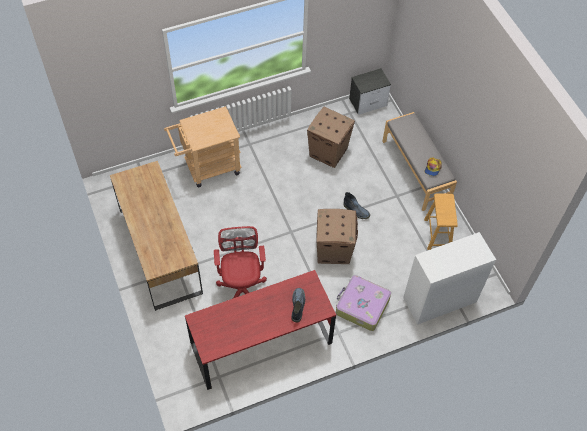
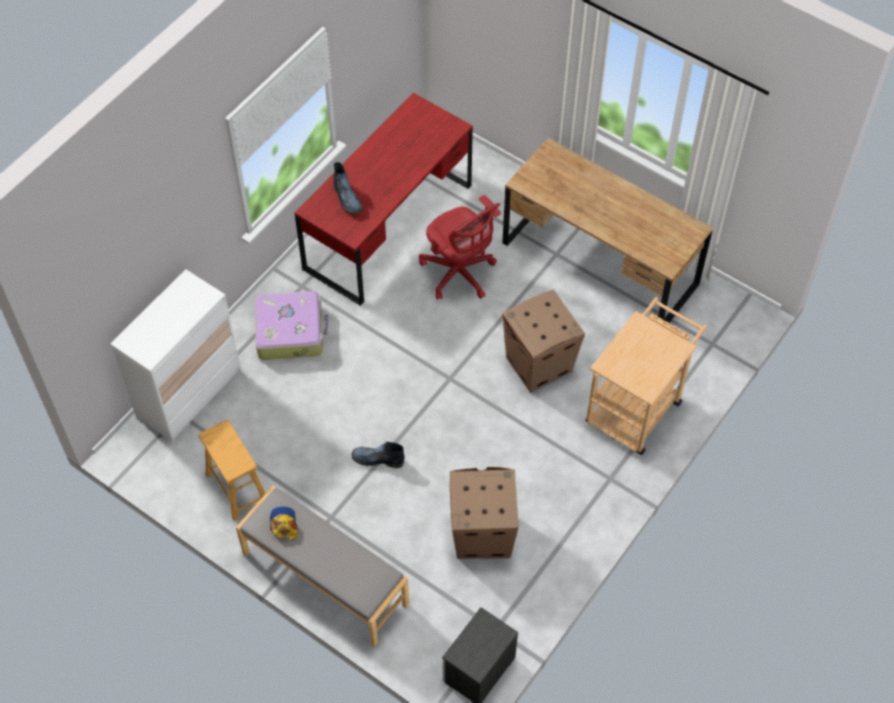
camera: 150 degrees right, 0 degrees up
cardboard box [317,209,358,264] -> cardboard box moved to [502,290,585,393]

